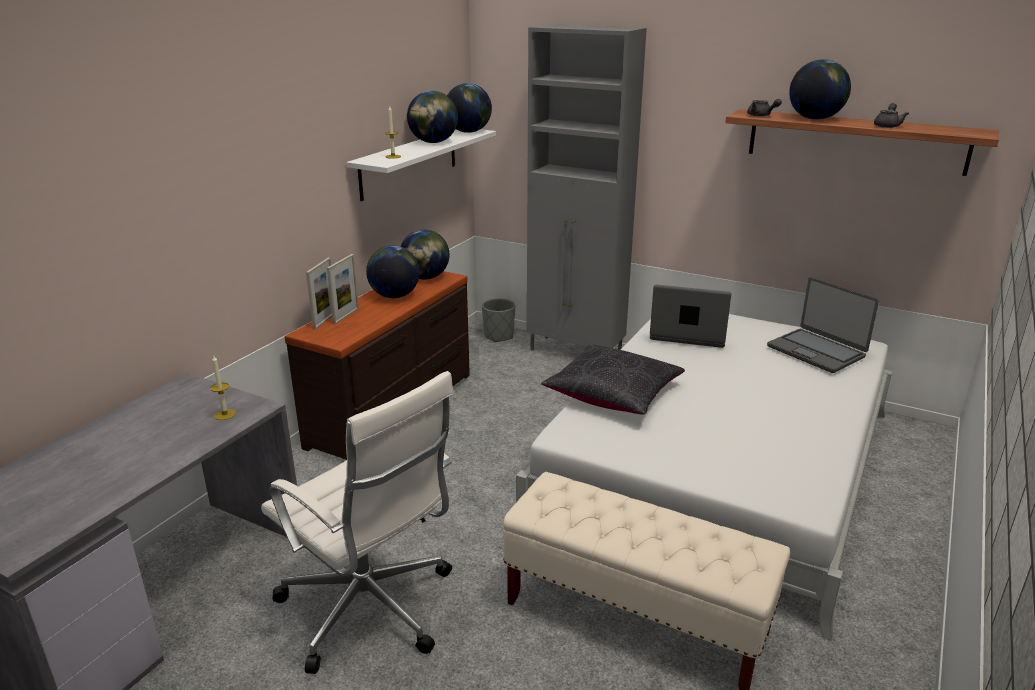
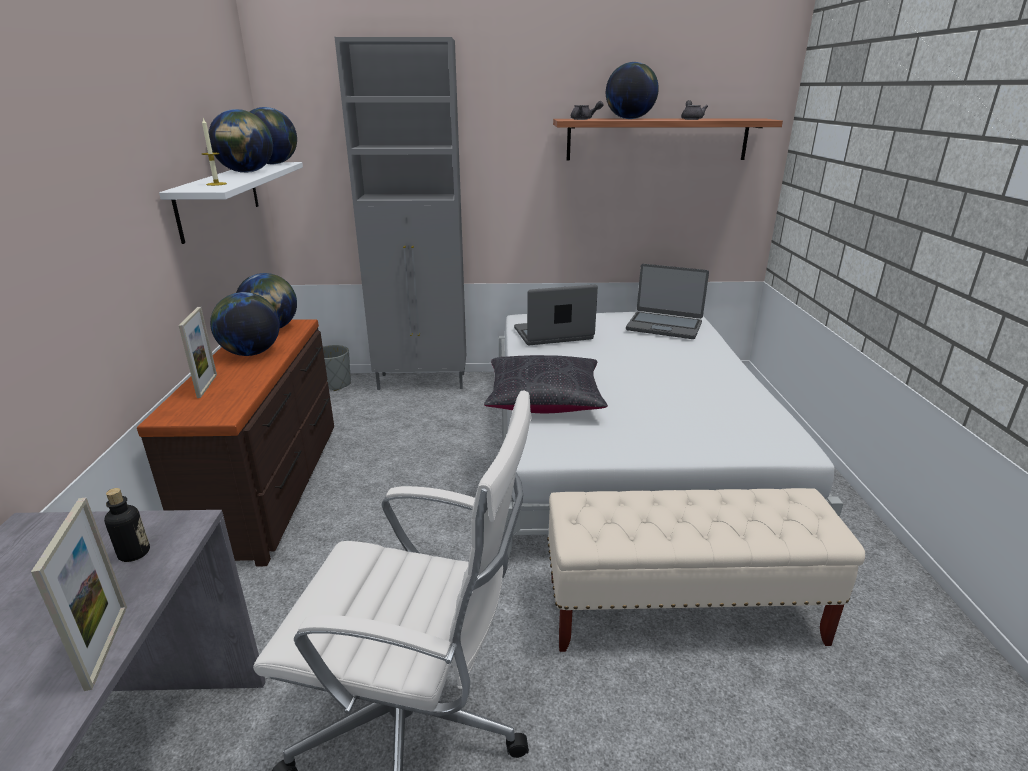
camera: 30 degrees left, 0 degrees up
candle [210,356,236,420] -> bottle [104,488,150,562]
picture frame [306,258,332,330] -> picture frame moved to [31,497,127,691]

